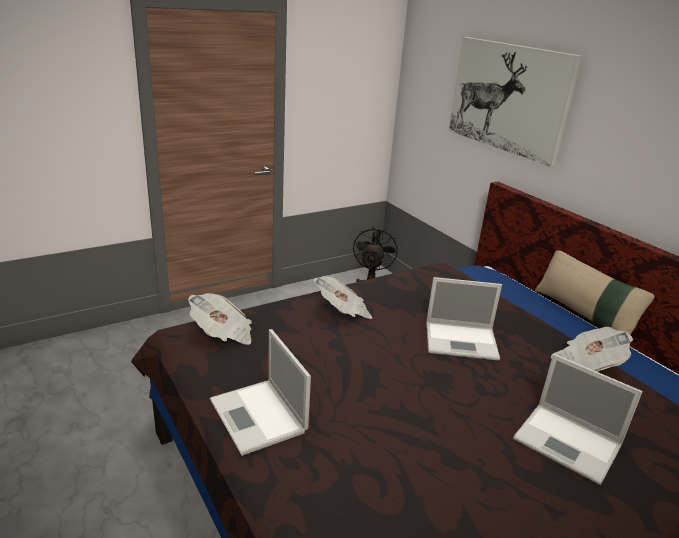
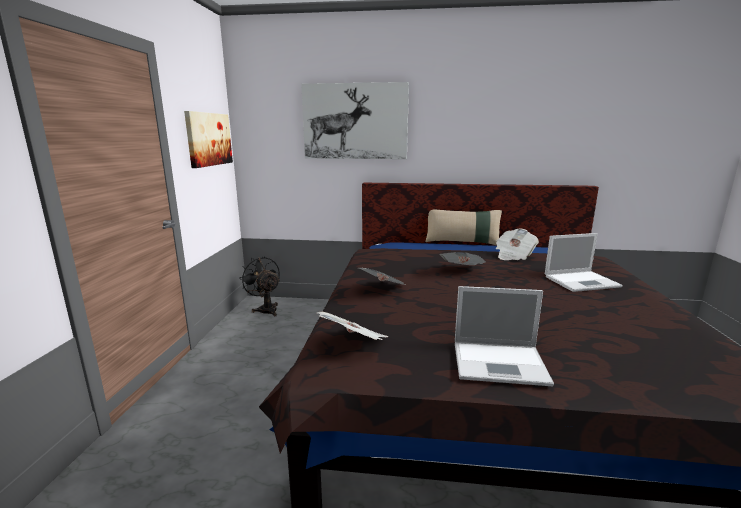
camera: 50 degrees left, 10 degrees down
laptop [426,277,502,361] -> newspaper [439,252,486,265]
none -> picture [184,111,233,168]

